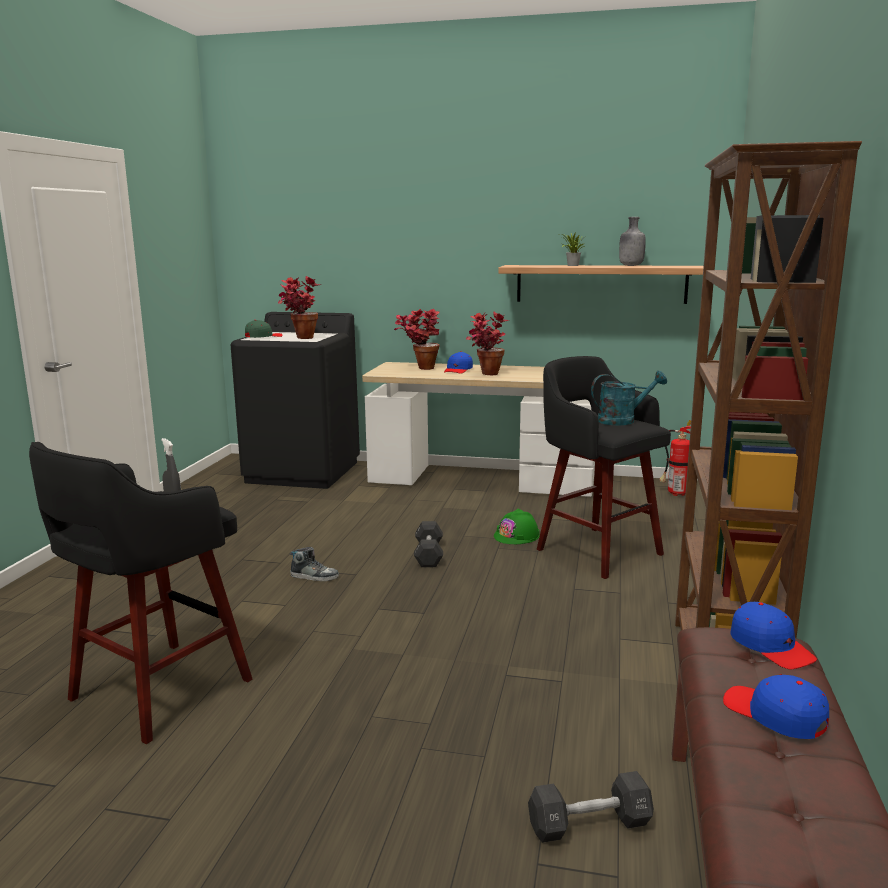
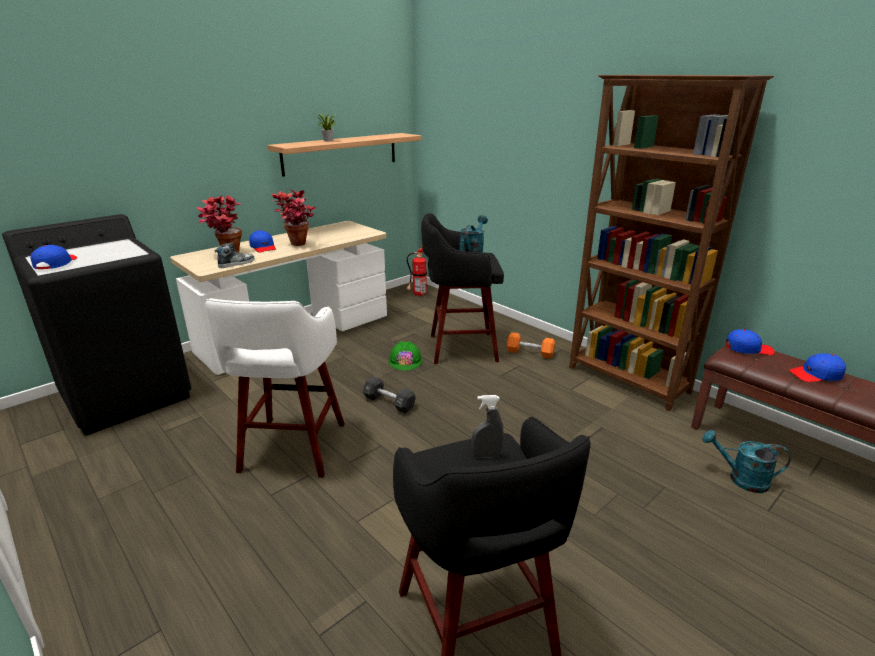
camera: 55 degrees left, 10 degrees up
green cap [245,320,283,338] -> blue cap [30,245,77,269]
potted plant [278,276,321,339] -> none
shoe [290,547,339,581] -> shoe moved to [215,243,255,268]
black dumbbell [528,771,654,843] -> turquoise watering can [702,430,791,493]
grey bottle [619,217,646,266] -> none
none -> white stool [205,298,345,478]
none -> orange dumbbell [507,332,555,359]

